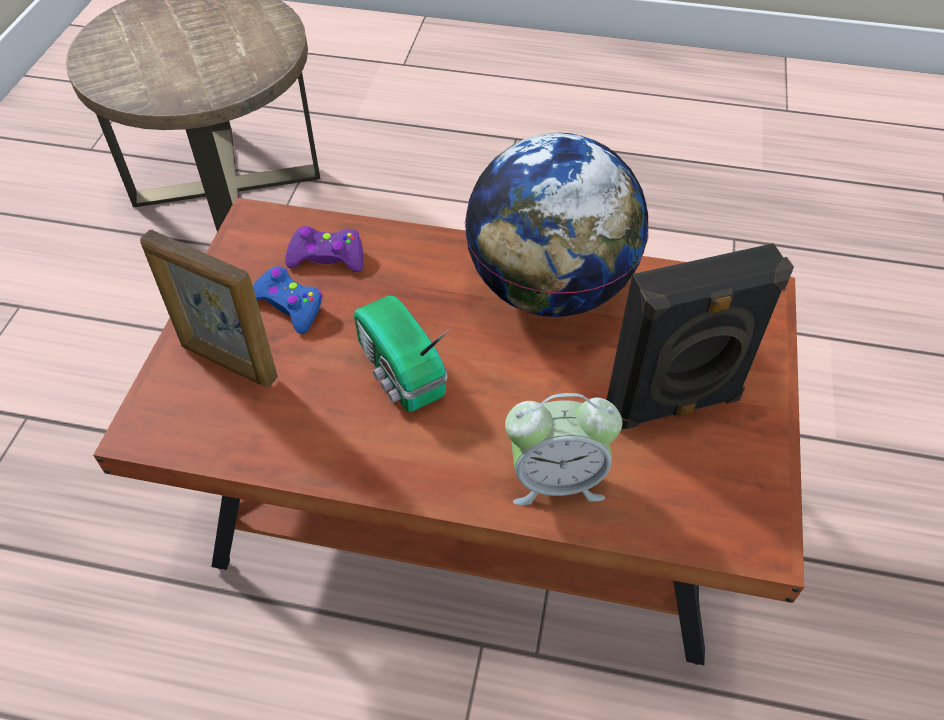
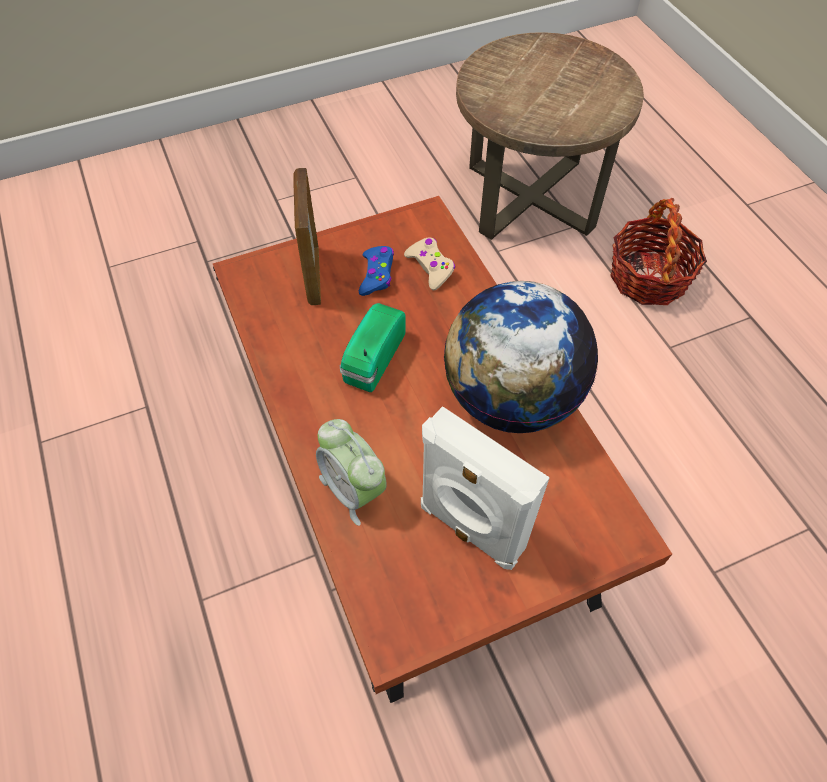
camera: 55 degrees right, 5 degrees up
purple game controller [285,226,363,272] -> beige game controller [404,237,455,290]
black speaker [607,243,794,429] -> white speaker [421,406,550,570]
none -> basket [610,198,707,305]

